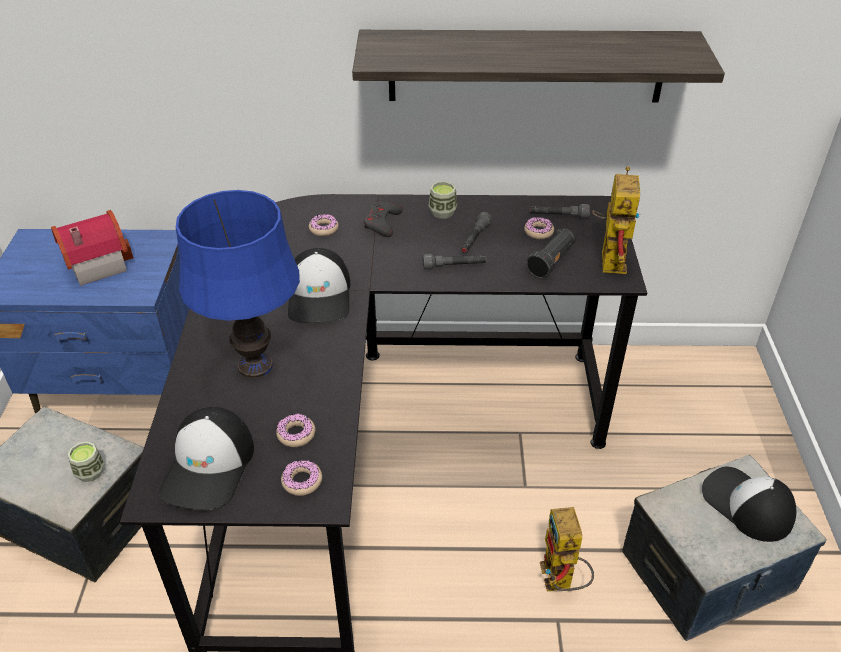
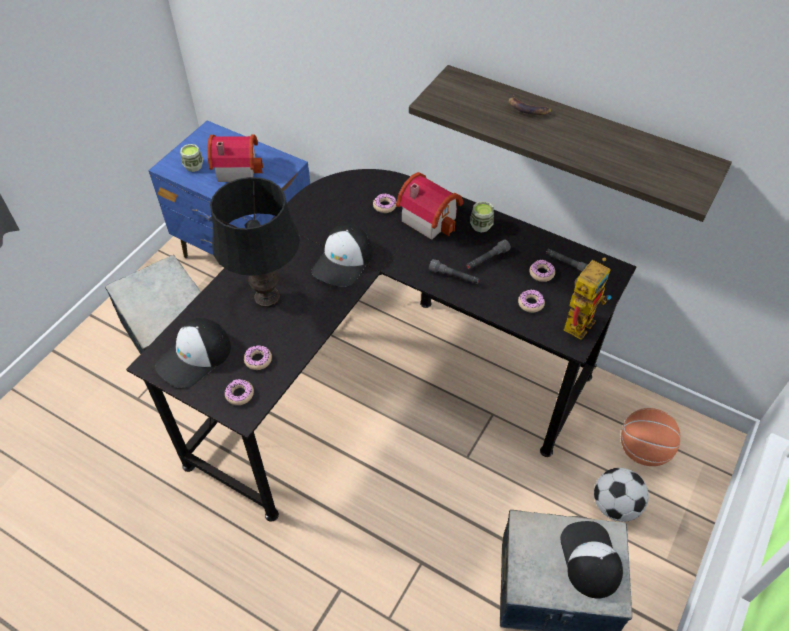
camera: 30 degrees right, 10 degrees up
cup [68,441,105,482] -> cup moved to [180,144,203,172]
blue table lamp [176,190,300,378] -> black table lamp [210,177,300,308]
grey game controller [363,202,402,237] -> toy house [396,172,463,240]
black flashlight [526,229,576,278] -> donut [518,289,545,313]
toy robot [540,507,594,592] -> none
none -> banana [509,94,552,115]
none -> football [594,468,649,522]
none -> basketball [621,408,681,466]

